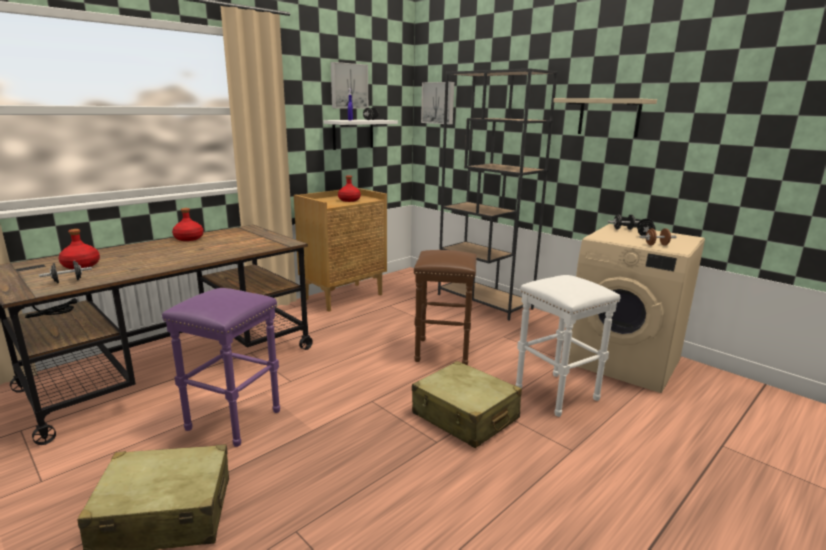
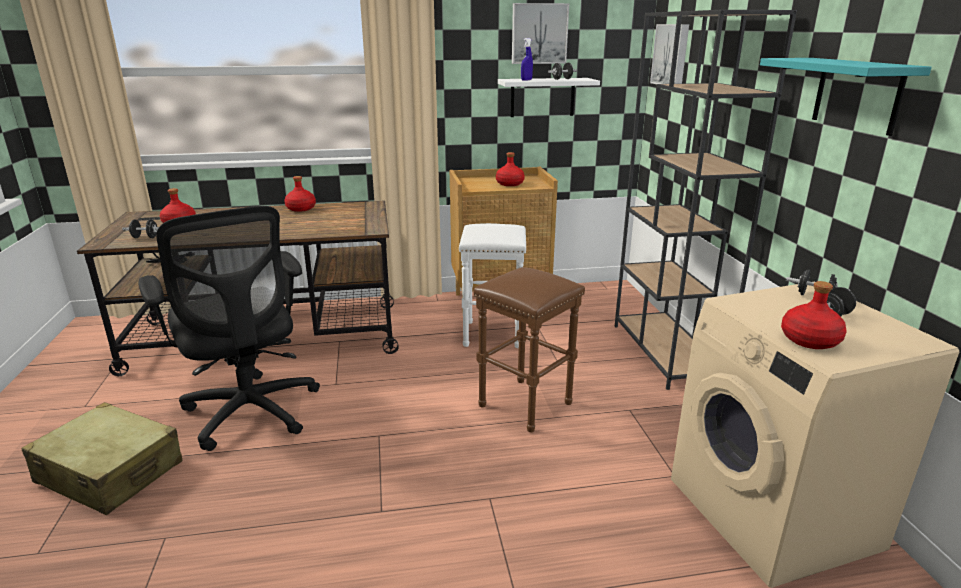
camera: 35 degrees right, 5 degrees up
purple stool [162,288,280,447] -> black office chair [138,206,320,451]
beige suitcase [412,361,522,448] -> none
white stool [515,275,620,417] -> white stool moved to [459,223,526,348]
beige shelf [553,98,657,137] -> turquoise shelf [760,58,932,136]
brown dumbbell [639,228,677,246] -> red bottle [781,281,847,349]

